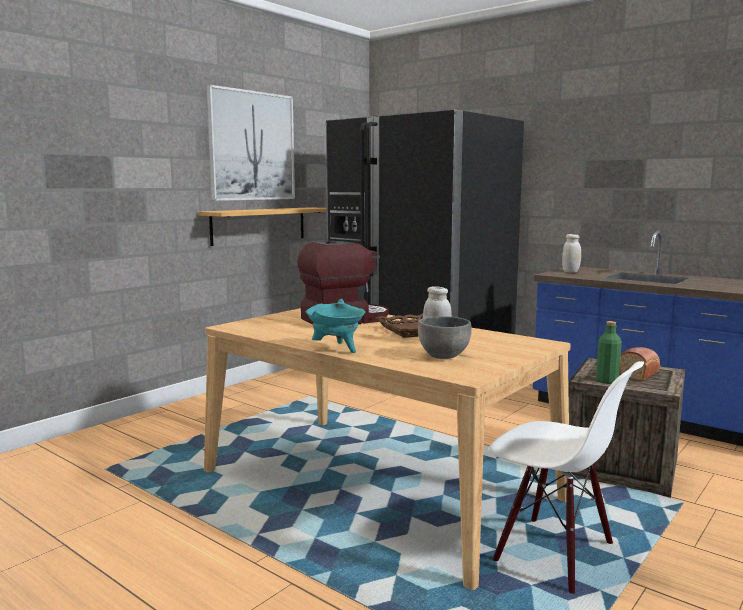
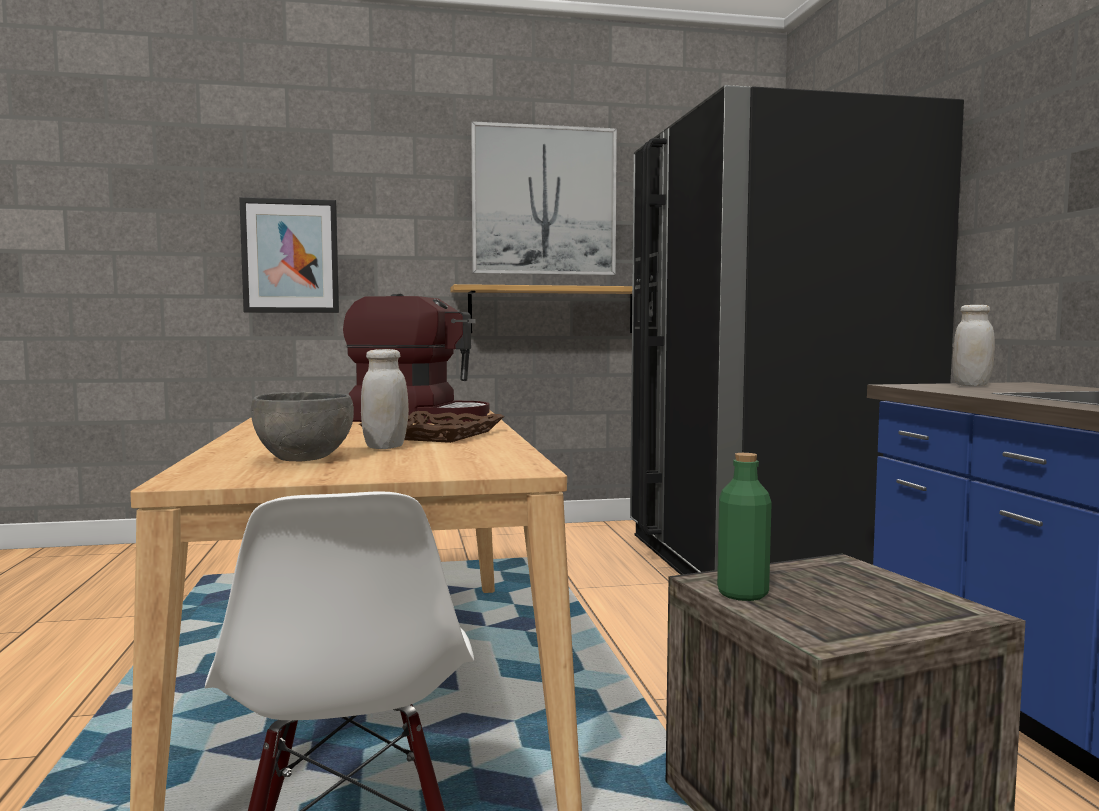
camera: 40 degrees right, 5 degrees down
turquoise cooking pot [306,299,365,353] -> none
bread [620,347,660,381] -> none
none -> picture [239,197,339,313]

